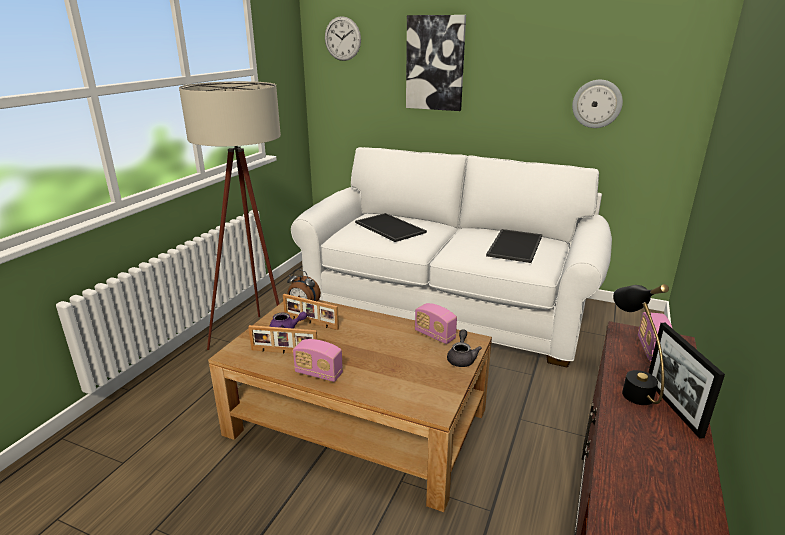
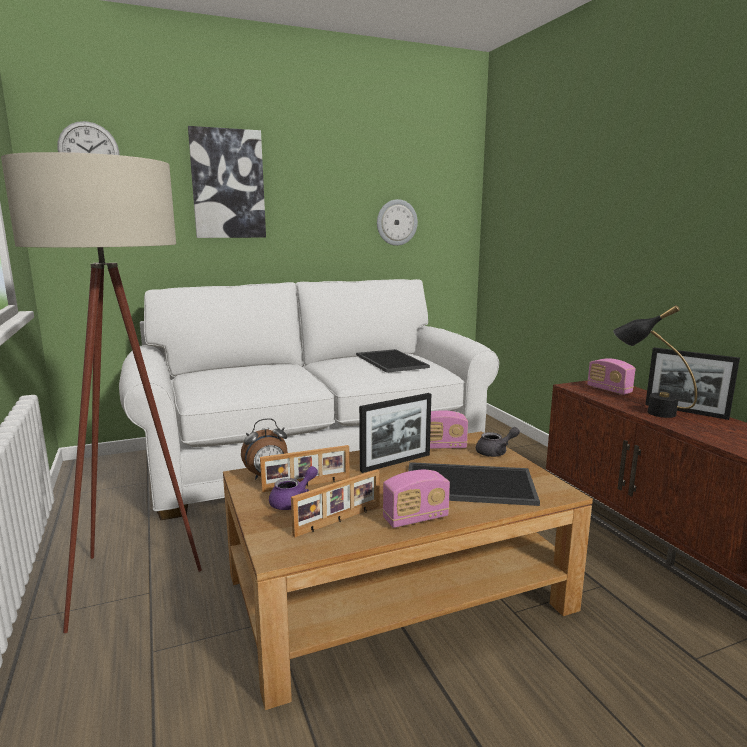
camera: 45 degrees left, 10 degrees down
tray [355,213,427,242] -> tray moved to [408,462,540,506]
grey teapot [447,329,482,367] -> grey teapot turned 105 degrees clockwise [476,427,520,457]
none -> picture frame [359,393,431,473]

